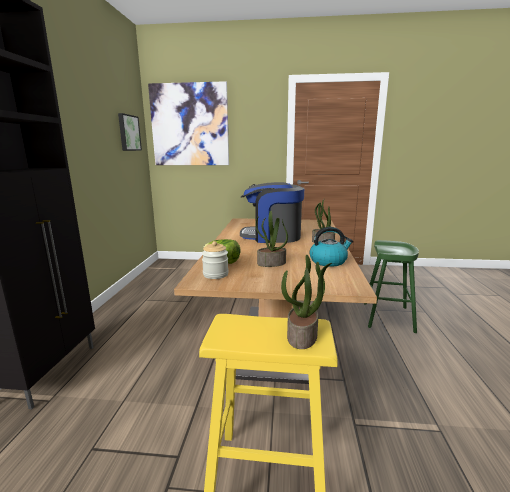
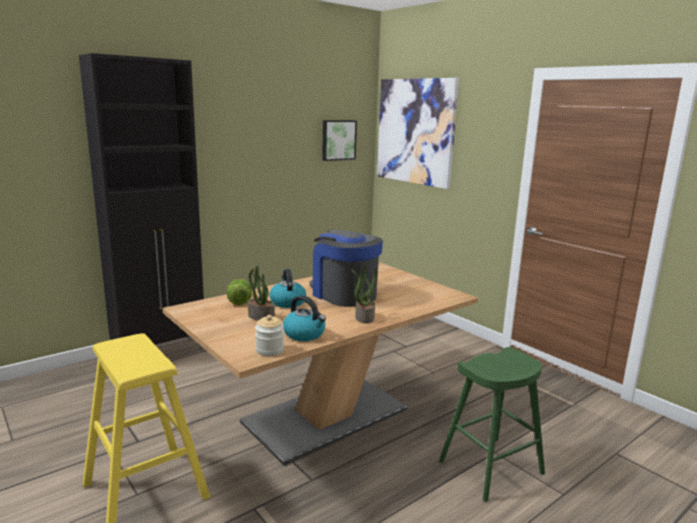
camera: 45 degrees right, 0 degrees up
jar [202,241,229,279] -> jar moved to [255,315,284,356]
potted plant [281,255,332,349] -> none
none -> kettle [269,269,306,308]

